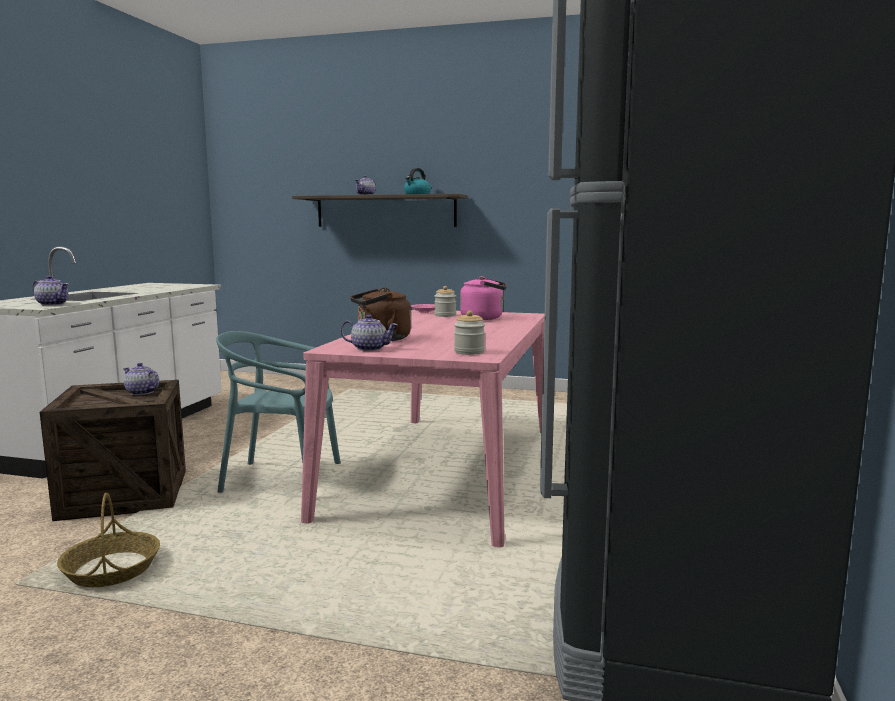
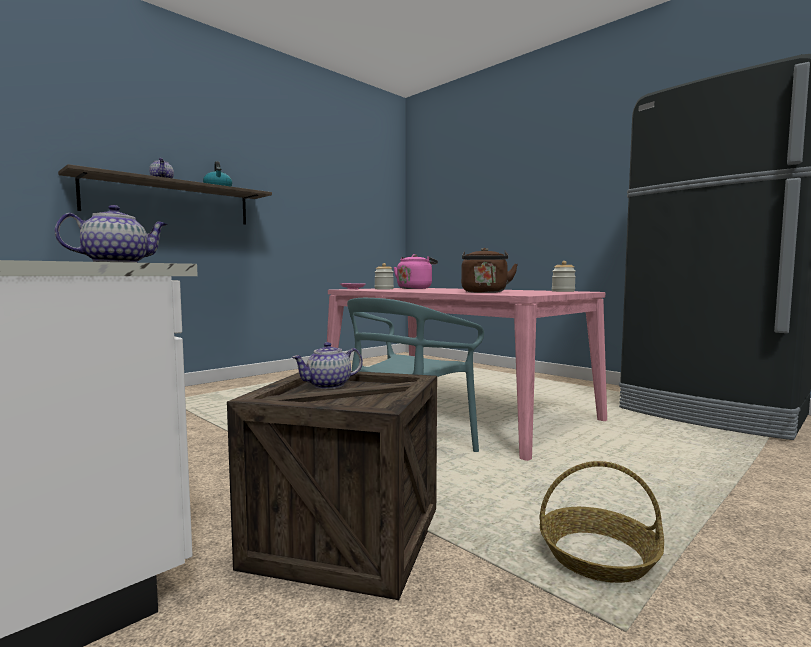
camera: 60 degrees left, 5 degrees down
teapot [340,314,398,351] -> none

